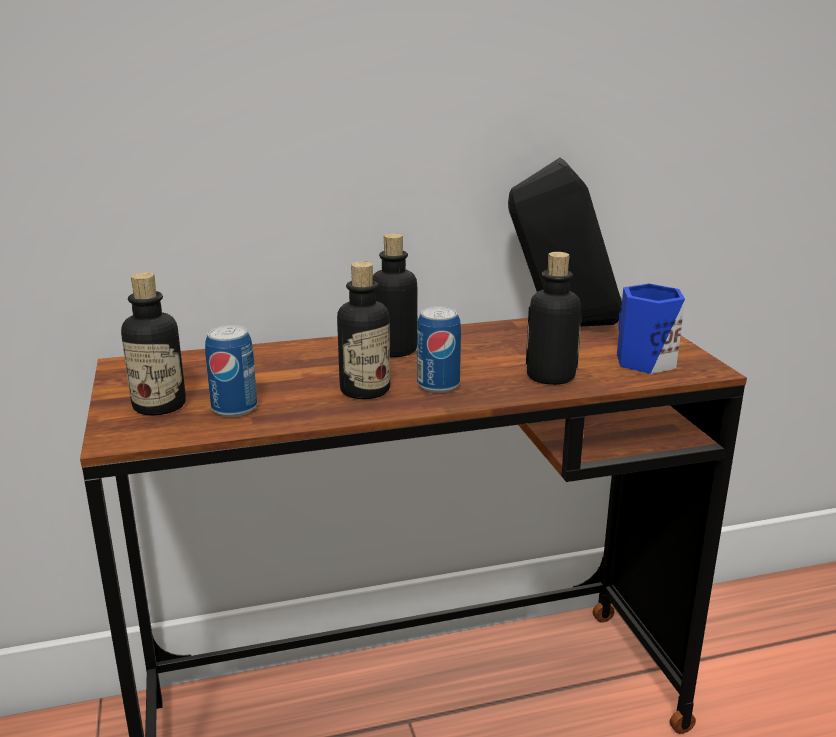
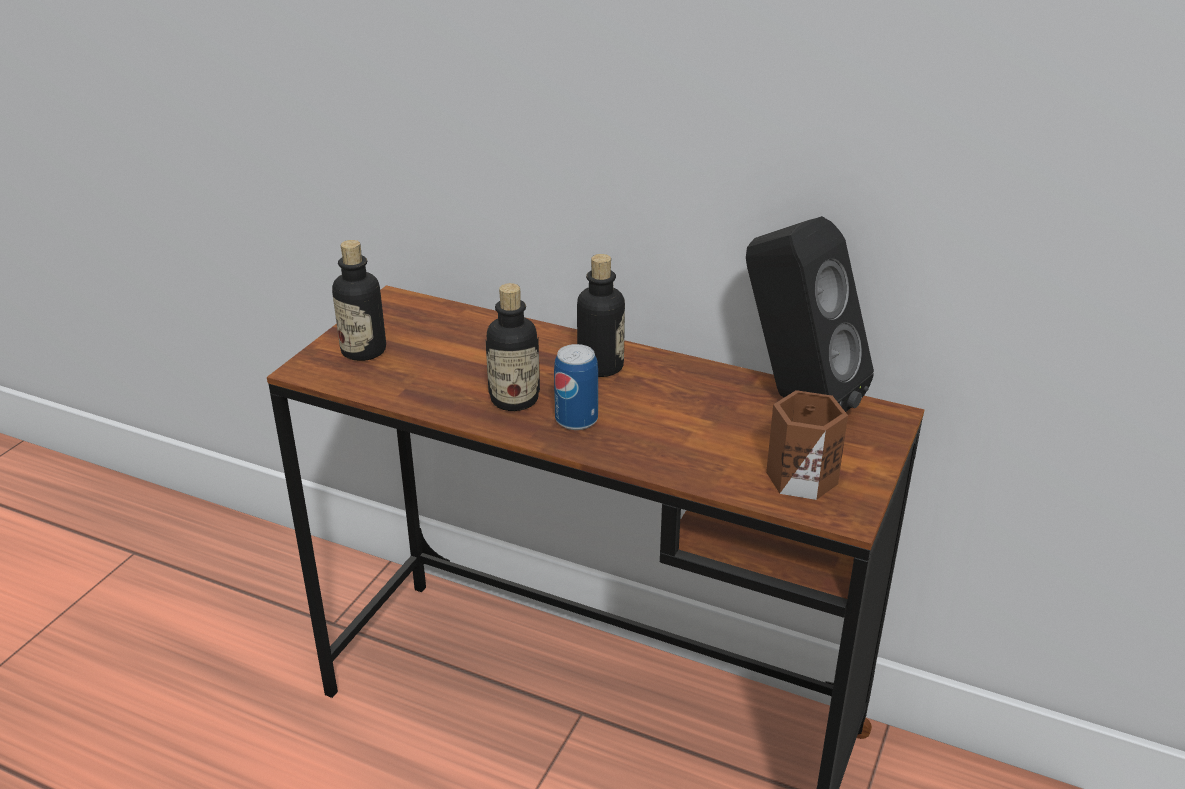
camera: 40 degrees right, 10 degrees up
can [205,325,257,417] -> none
bottle [526,252,582,385] -> none
blue mug [617,284,685,374] -> brown mug [766,390,848,500]

